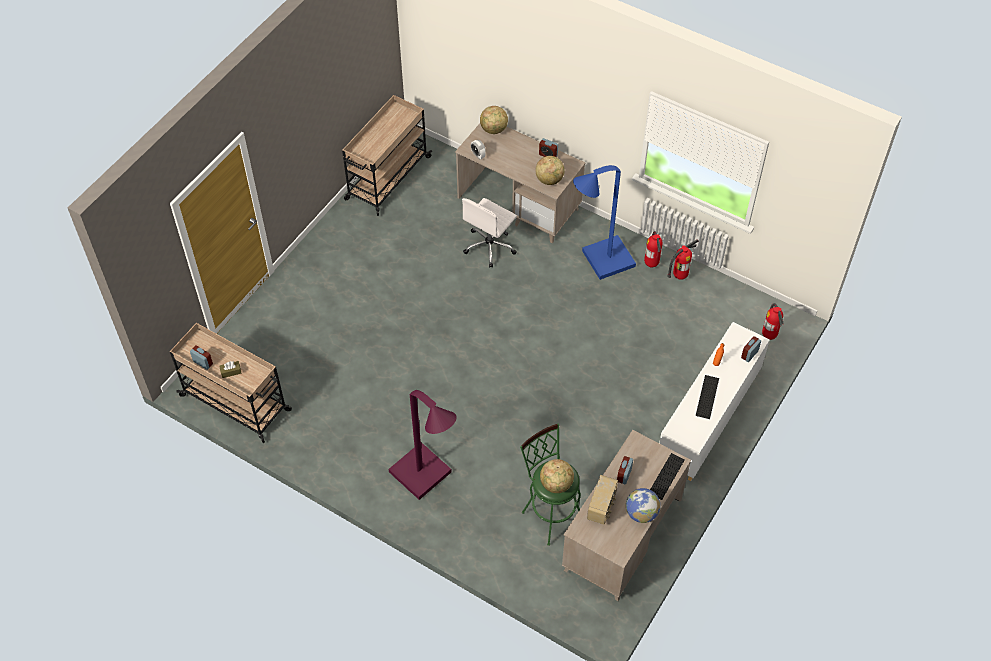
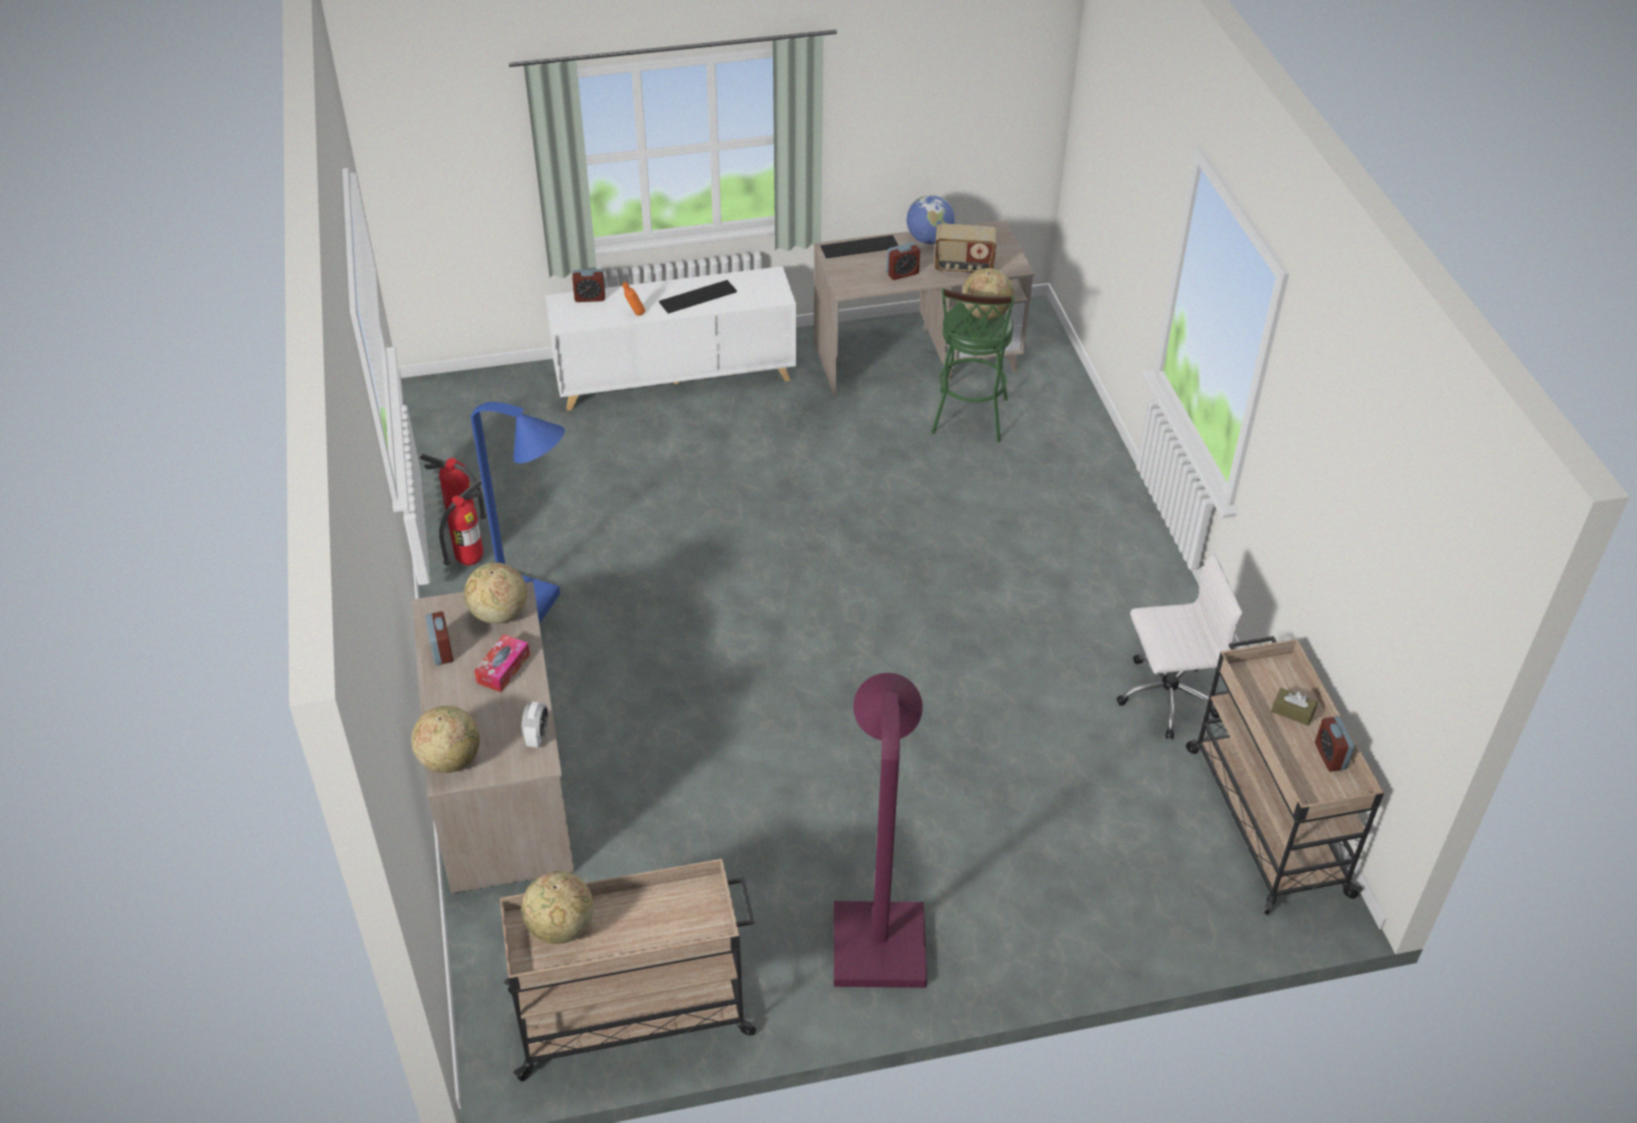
camera: 135 degrees left, 10 degrees down
purple floor lamp [389,390,457,500] -> purple floor lamp moved to [834,673,927,988]
white office chair [462,198,517,268] -> white office chair moved to [1116,554,1242,740]
radio [587,475,618,525] -> radio turned 150 degrees counterclockwise [935,224,997,273]
fire extinguisher [762,303,784,340] -> none
none -> tissue box [474,634,530,692]
none -> globe [521,871,594,944]

